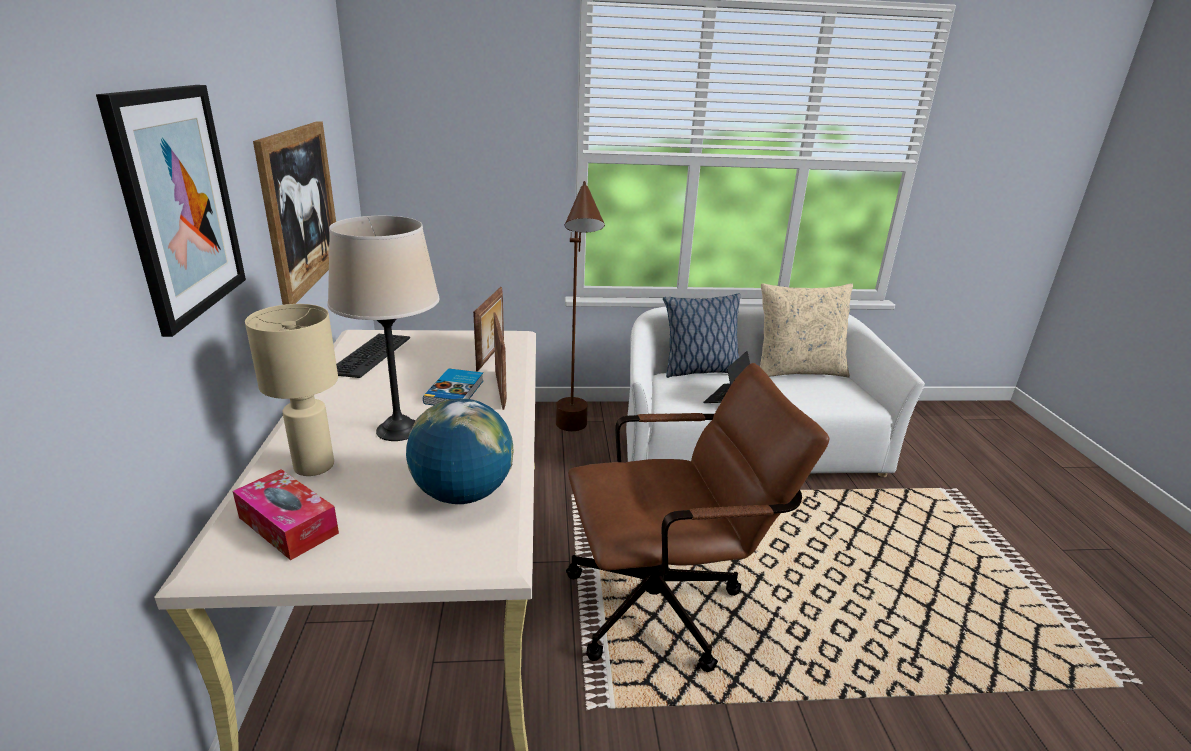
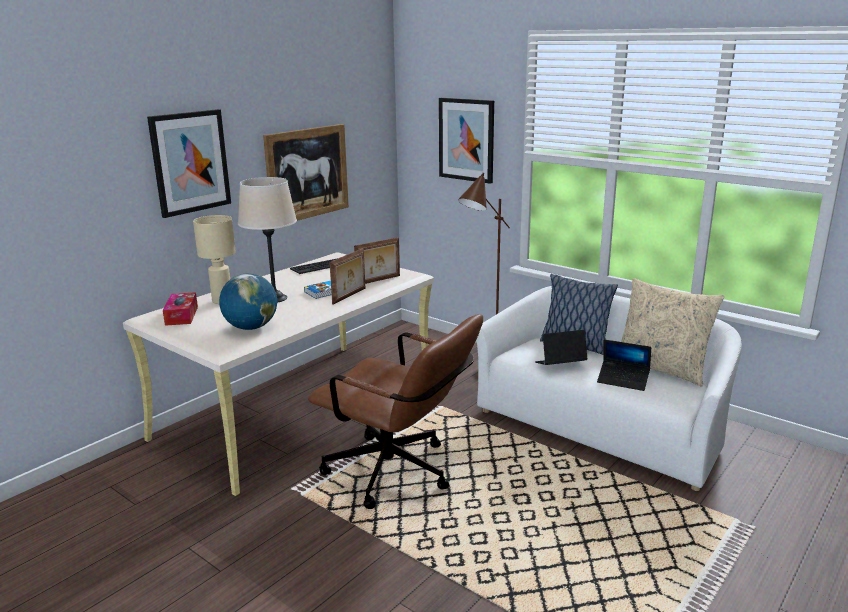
camera: 45 degrees right, 5 degrees down
none -> picture [439,98,494,184]
none -> laptop [597,339,651,391]

